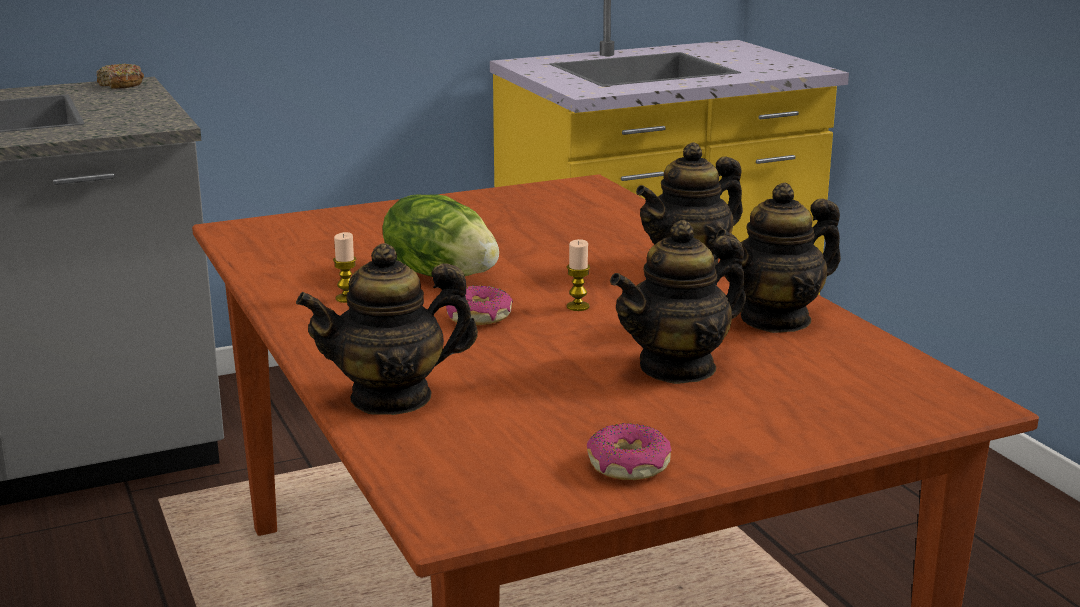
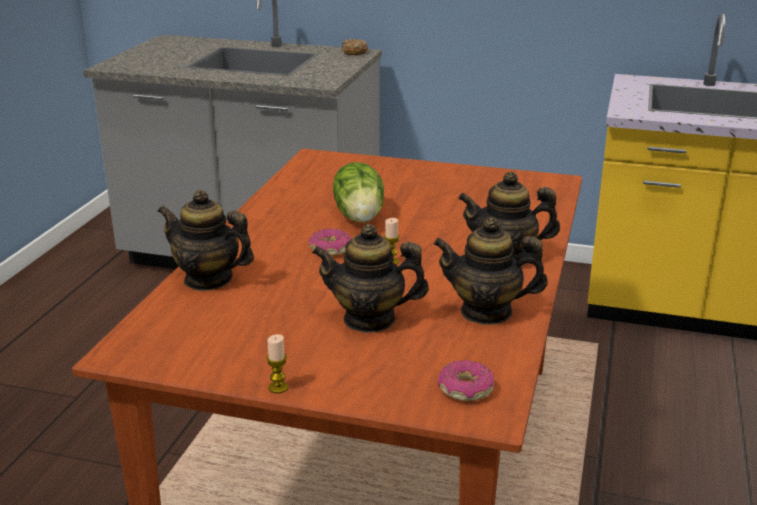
camera: 40 degrees right, 5 degrees up
candle [333,232,356,303] -> candle moved to [266,334,288,394]
donut [587,423,671,480] -> donut moved to [438,360,494,401]

